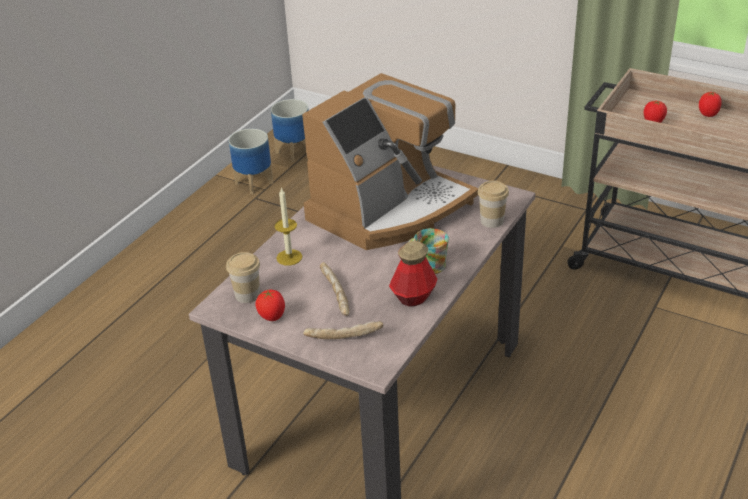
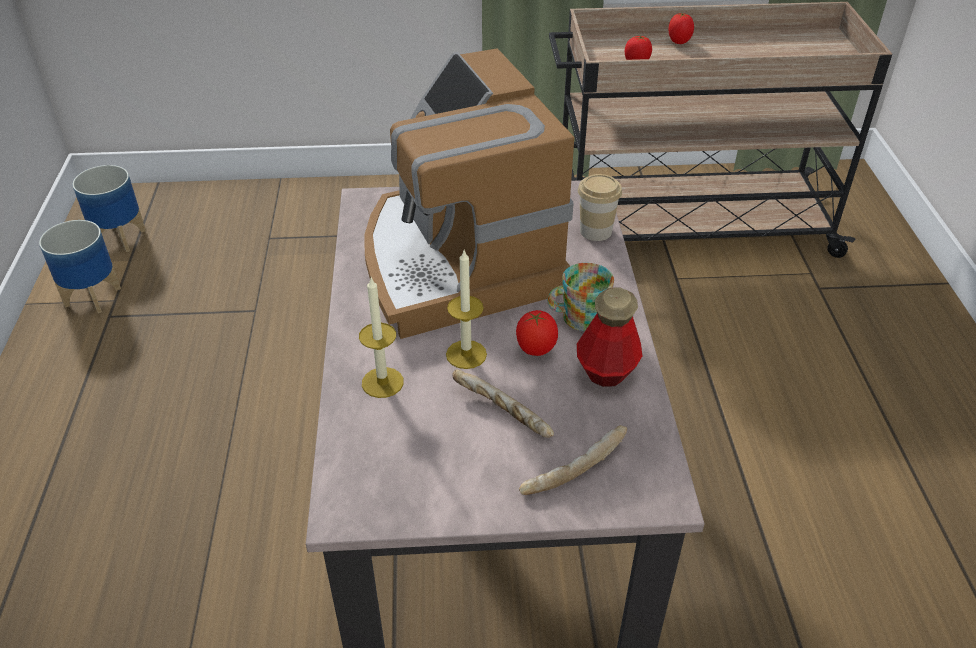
camera: 35 degrees left, 5 degrees up
cup [226,252,260,303] -> none
tomato [255,290,285,321] -> tomato moved to [516,310,558,356]
coffee machine [302,73,478,250] -> coffee machine turned 150 degrees clockwise [364,48,574,339]
none -> candle [446,250,487,369]

